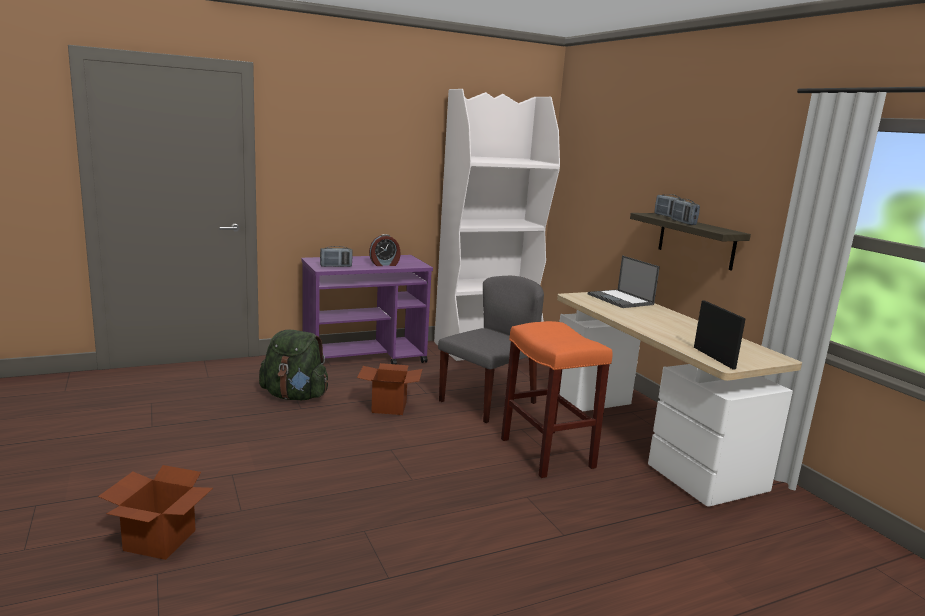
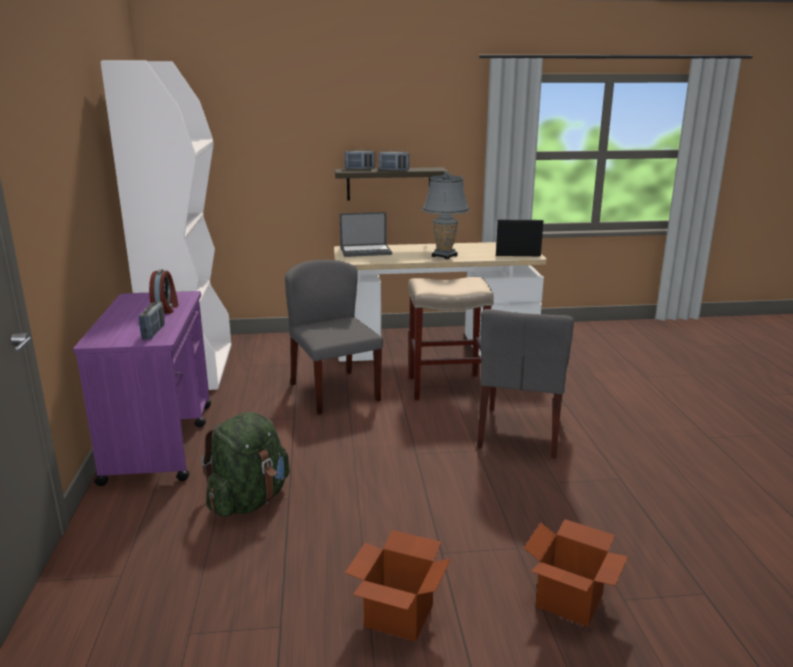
camera: 70 degrees left, 5 degrees up
cardboard box [357,363,422,415] -> cardboard box moved to [345,530,451,642]
orange stool [501,321,613,478] -> beige stool [408,277,494,400]
none -> grey table lamp [422,171,470,260]
none -> grey chair [477,309,574,458]

